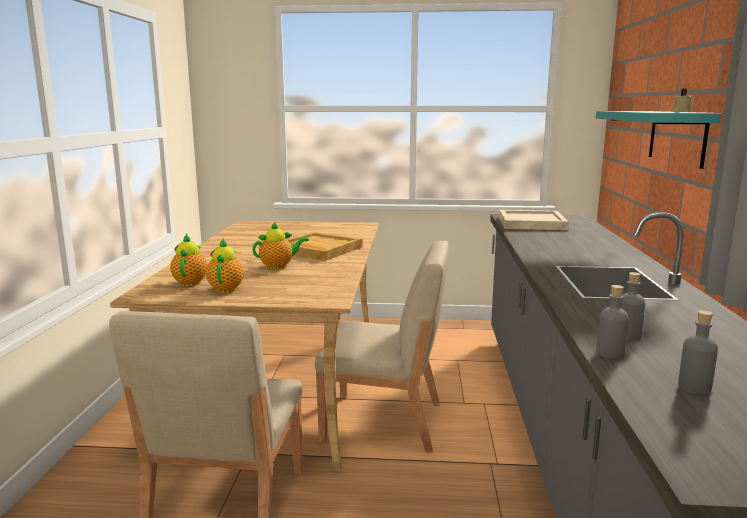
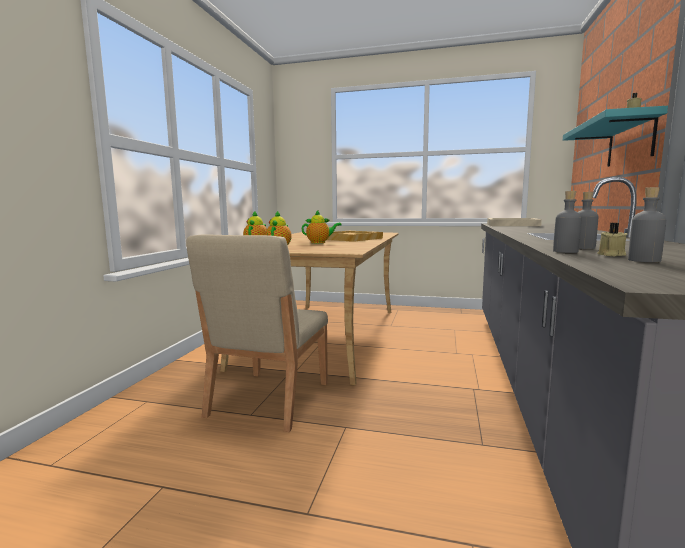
camera: 10 degrees right, 5 degrees down
beige chair [315,241,449,453] -> none
none -> beige candle [597,223,628,257]

